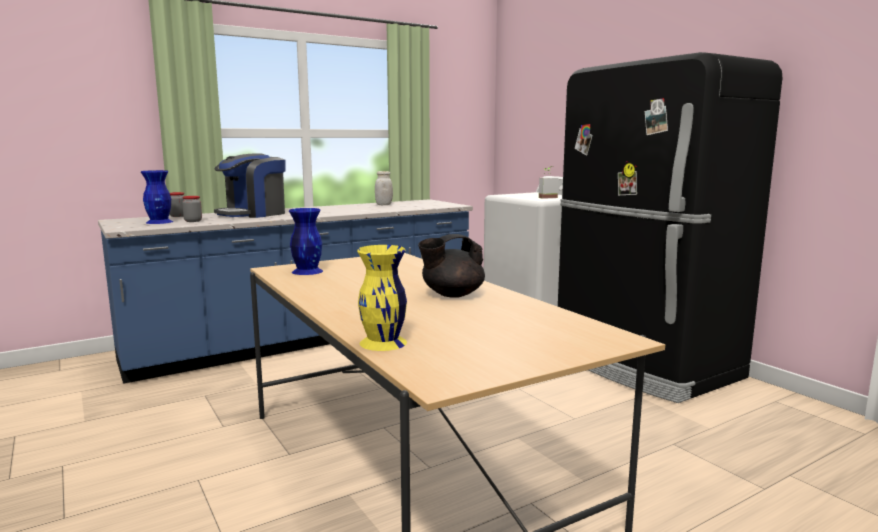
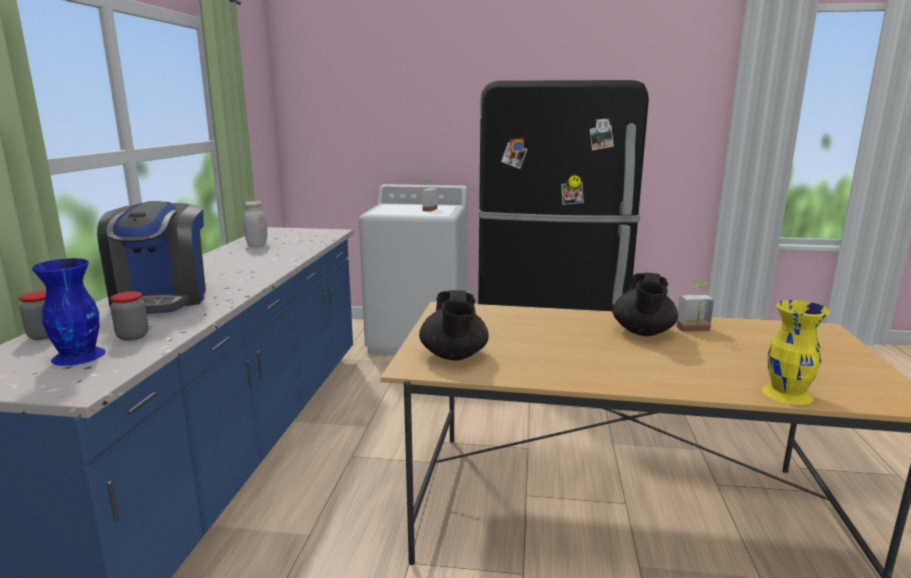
camera: 50 degrees left, 5 degrees up
blue vase [289,208,323,275] -> black teapot [419,290,489,361]
none -> potted plant [677,279,714,332]

